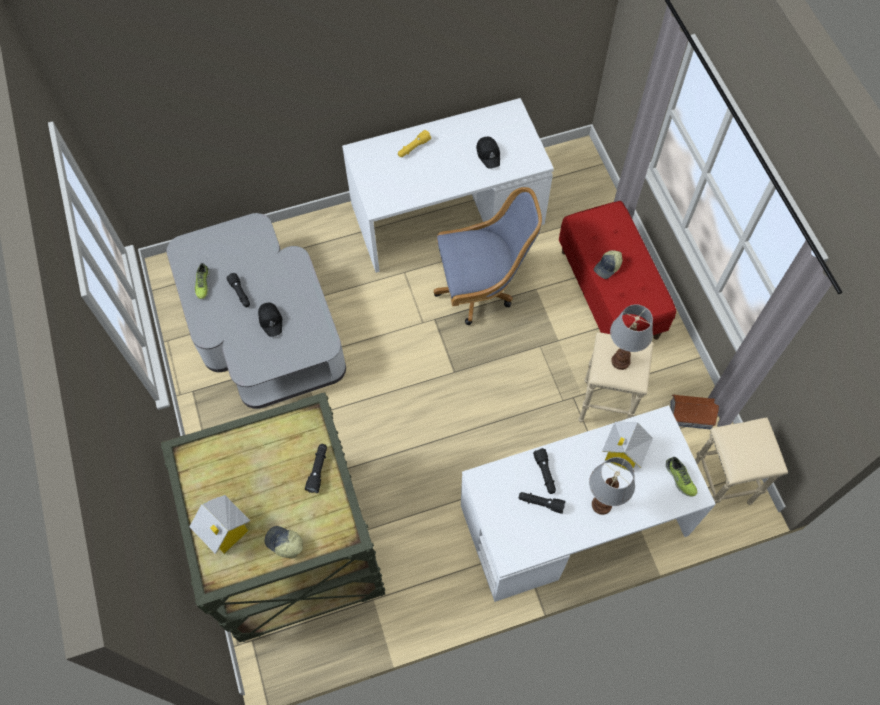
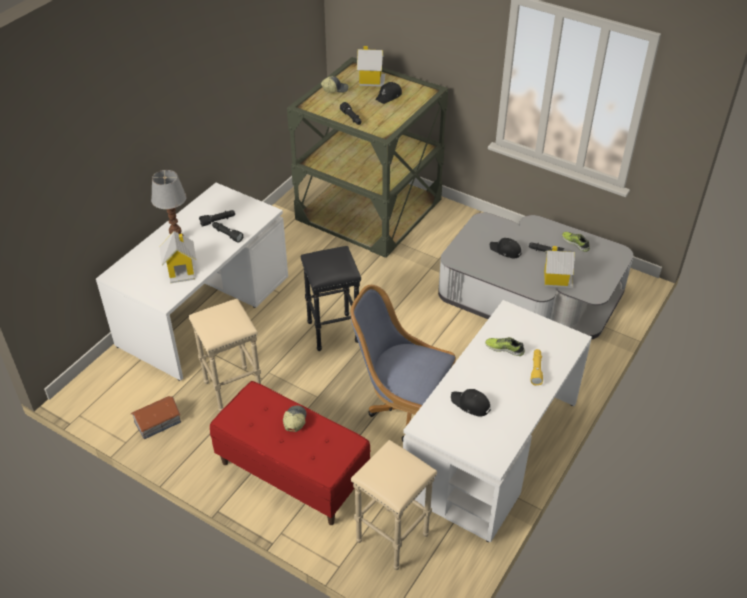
camera: 140 degrees right, 20 degrees down
blue office chair [434,187,542,325] -> blue office chair turned 75 degrees clockwise [351,285,456,442]
table lamp [610,304,653,370] -> none
shoe [666,457,697,497] -> shoe moved to [485,337,525,356]
beige stool [695,417,788,505] -> beige stool moved to [351,440,437,570]
none -> black stool [301,246,361,351]
none -> black cap [375,82,402,104]
none -> toy house [544,246,575,288]

